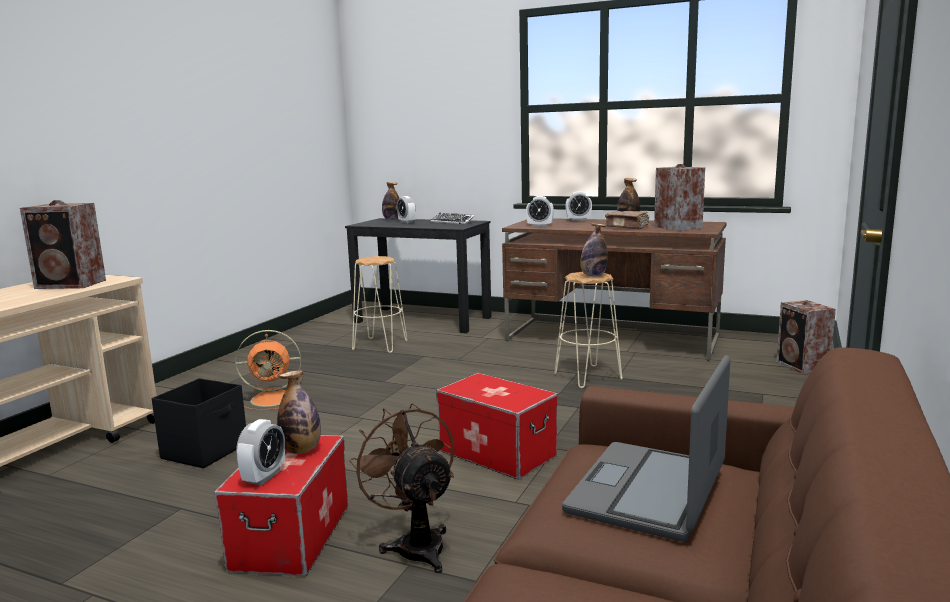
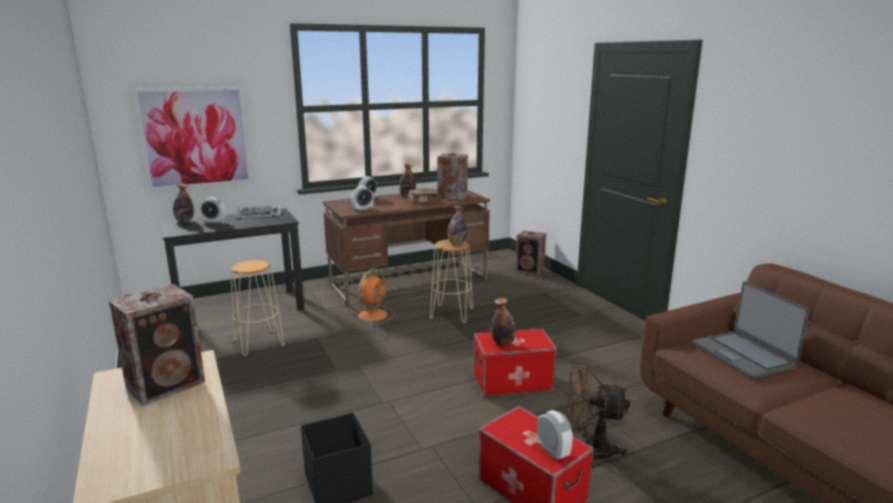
camera: 50 degrees left, 5 degrees up
orange fan [235,330,301,410] -> orange fan moved to [353,268,395,324]
bottle [277,370,321,454] -> bottle moved to [491,298,516,346]
none -> picture [133,86,252,192]

